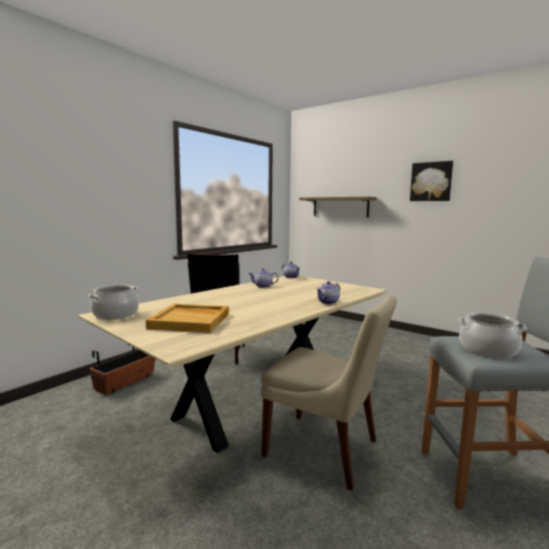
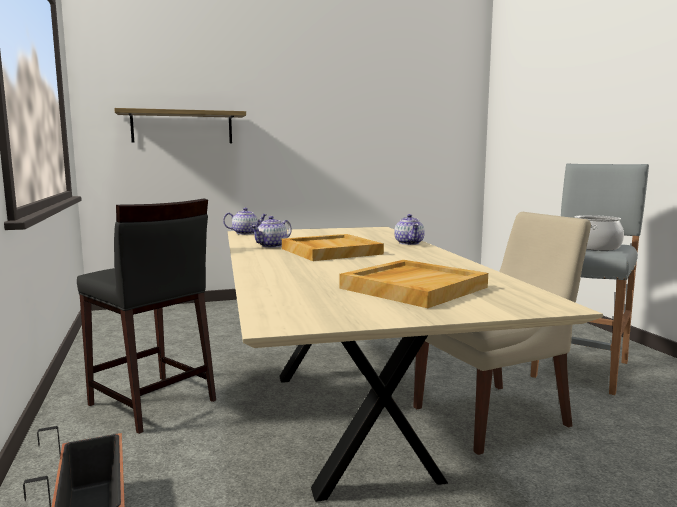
camera: 55 degrees left, 0 degrees up
cooking pot [88,285,139,320] -> none
picture [410,161,453,201] -> none
none -> beige tray [282,234,384,261]

